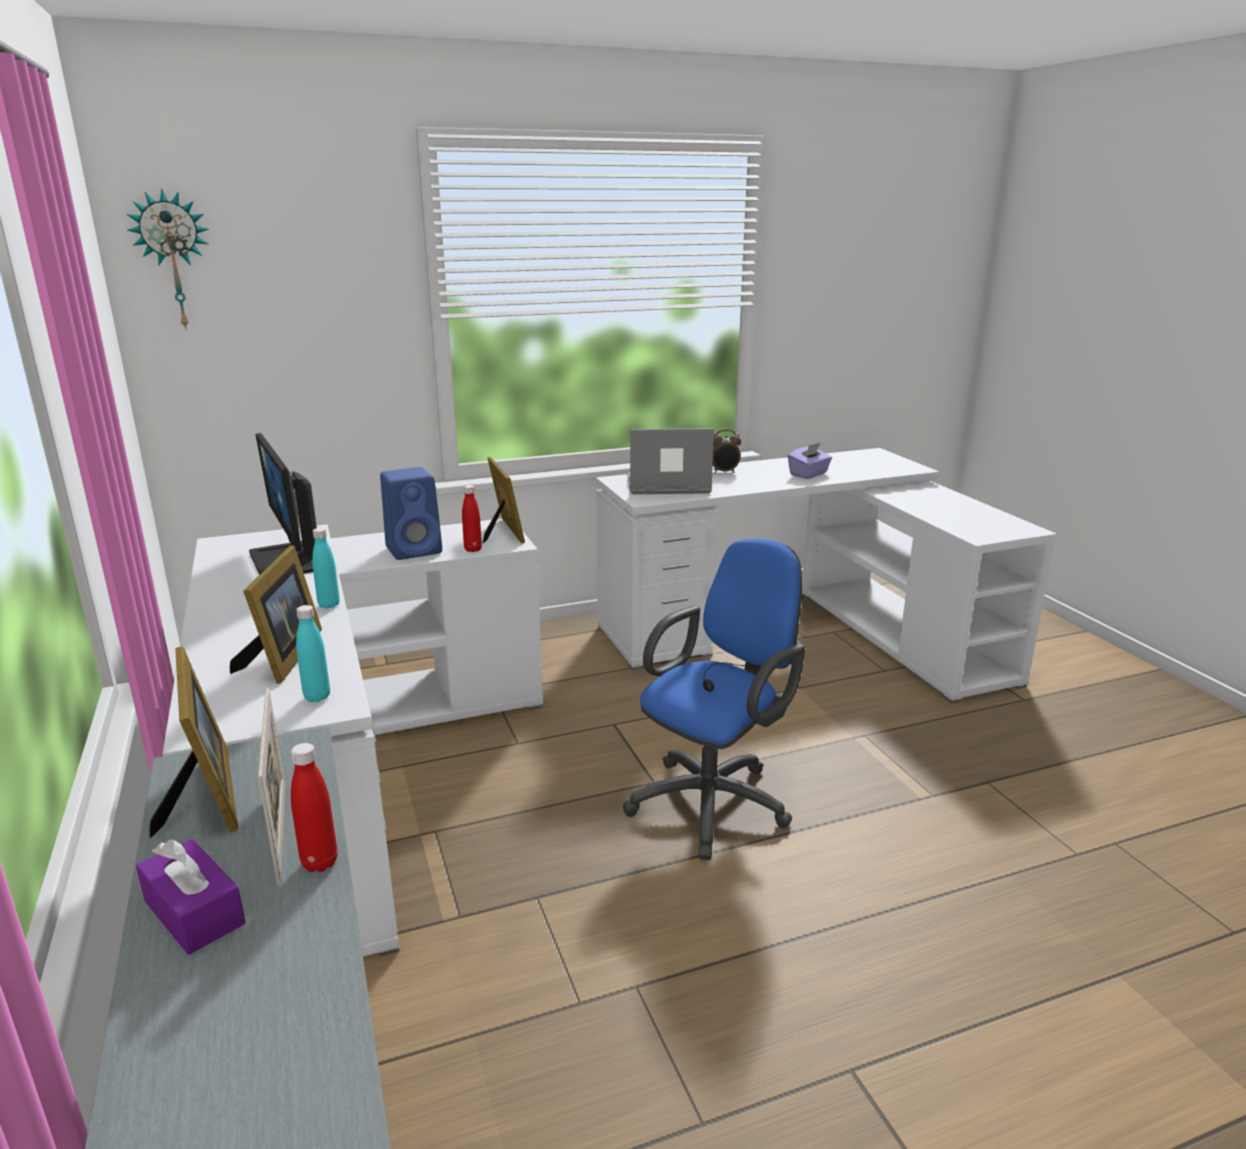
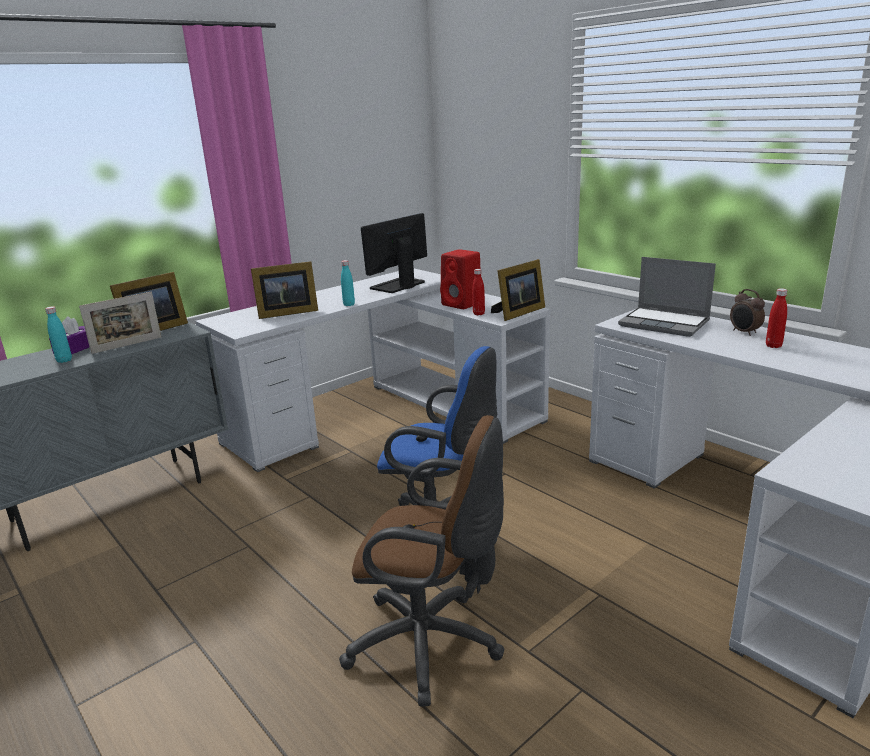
camera: 70 degrees right, 0 degrees up
wall clock [126,188,209,331] -> none
red bottle [291,743,338,872] -> red bottle moved to [766,288,787,348]
turquoise bottle [296,605,330,702] -> turquoise bottle moved to [45,306,72,363]
blue speaker [380,467,442,560] -> red speaker [440,249,480,309]
laptop [627,428,714,494] -> laptop turned 150 degrees clockwise [618,257,716,337]
purple tissue box [788,442,832,479] -> none
none -> brown office chair [339,415,504,706]

